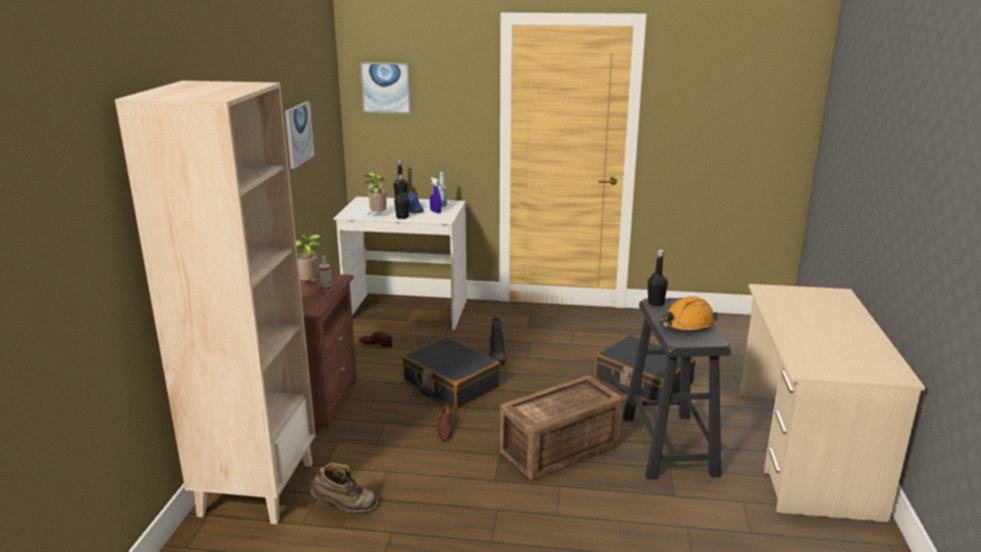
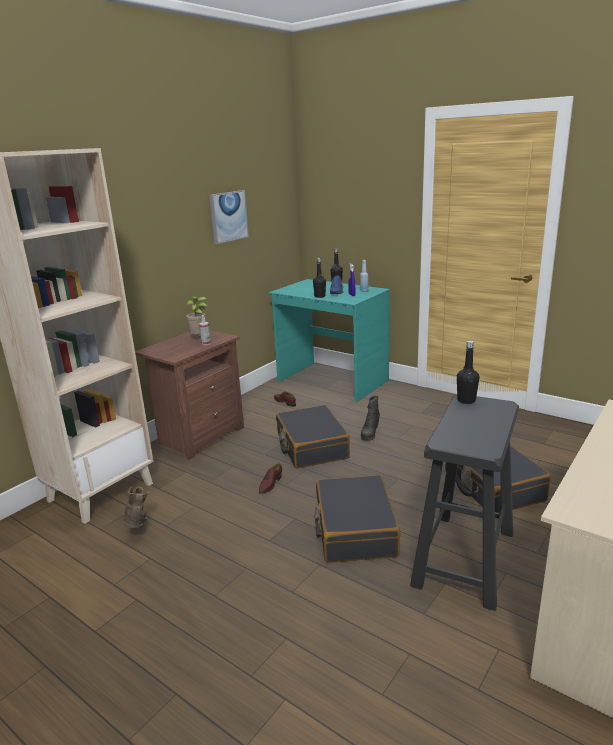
camera: 30 degrees right, 0 degrees up
brown boot [310,463,378,514] -> brown boot turned 135 degrees counterclockwise [123,486,151,528]
white desk [333,197,467,330] -> turquoise desk [269,279,390,403]
picture [360,62,411,114] -> none
potted plant [363,172,387,215] -> none
crate [500,375,624,480] -> black suitcase [314,475,401,563]
orange hard hat [660,296,717,332] -> none

